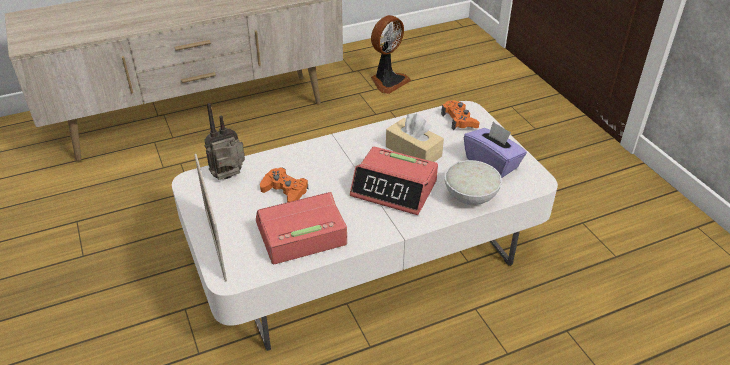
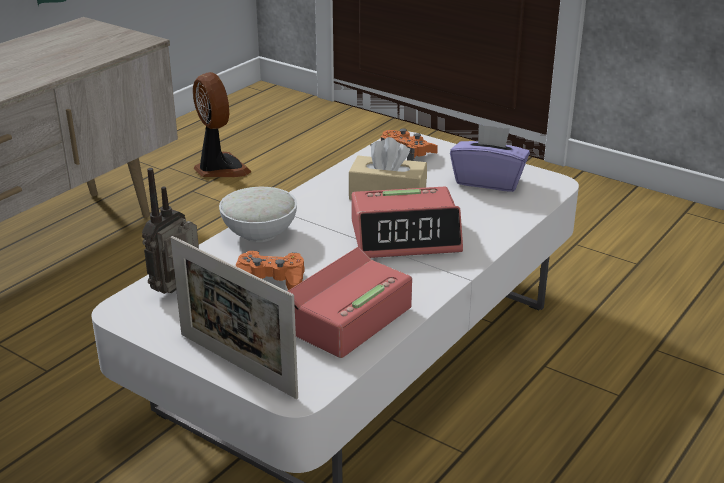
camera: 30 degrees left, 10 degrees down
fan [371,15,411,94] -> fan turned 45 degrees counterclockwise [193,72,252,177]
white bowl [445,160,502,205] -> white bowl moved to [219,187,297,242]

